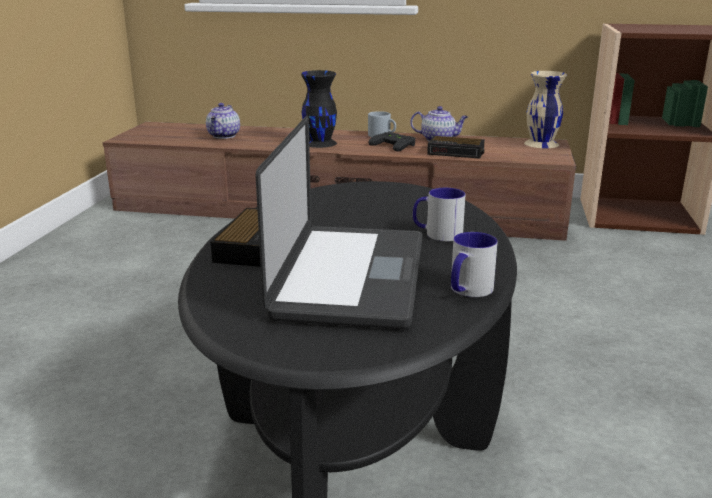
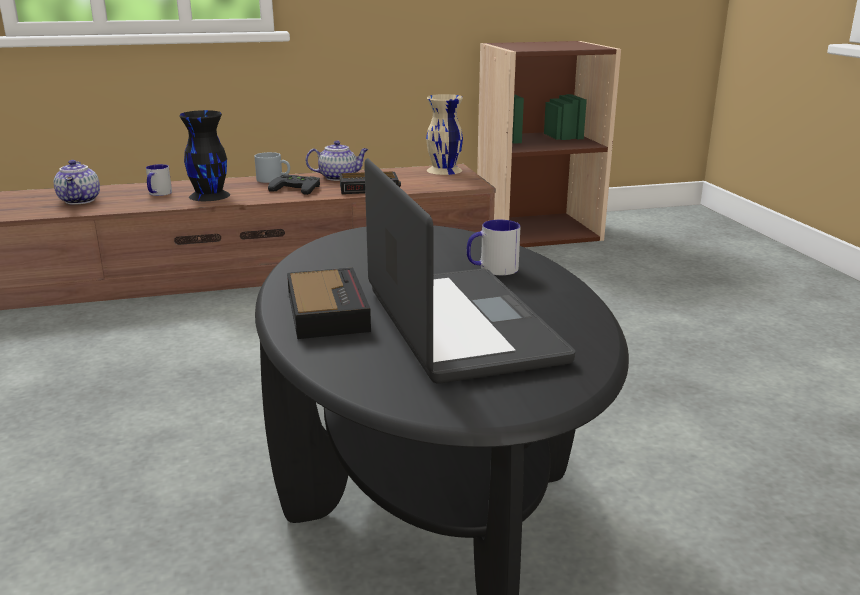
camera: 25 degrees left, 0 degrees up
mug [451,232,498,297] -> mug moved to [146,164,172,196]

